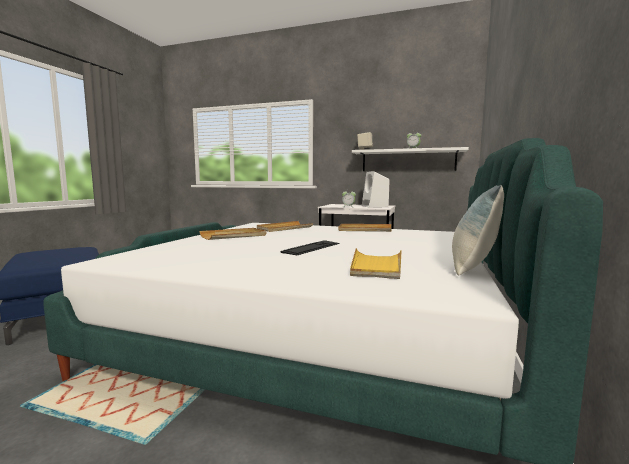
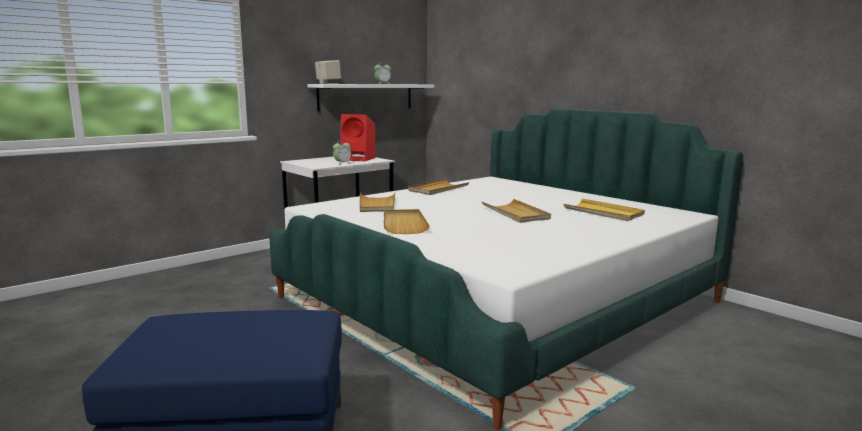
camera: 60 degrees left, 5 degrees up
keyboard [281,240,340,255] -> beige tray [482,199,551,223]
white speaker [362,171,390,208] -> red speaker [340,114,376,161]
pillow [452,185,504,276] -> none

